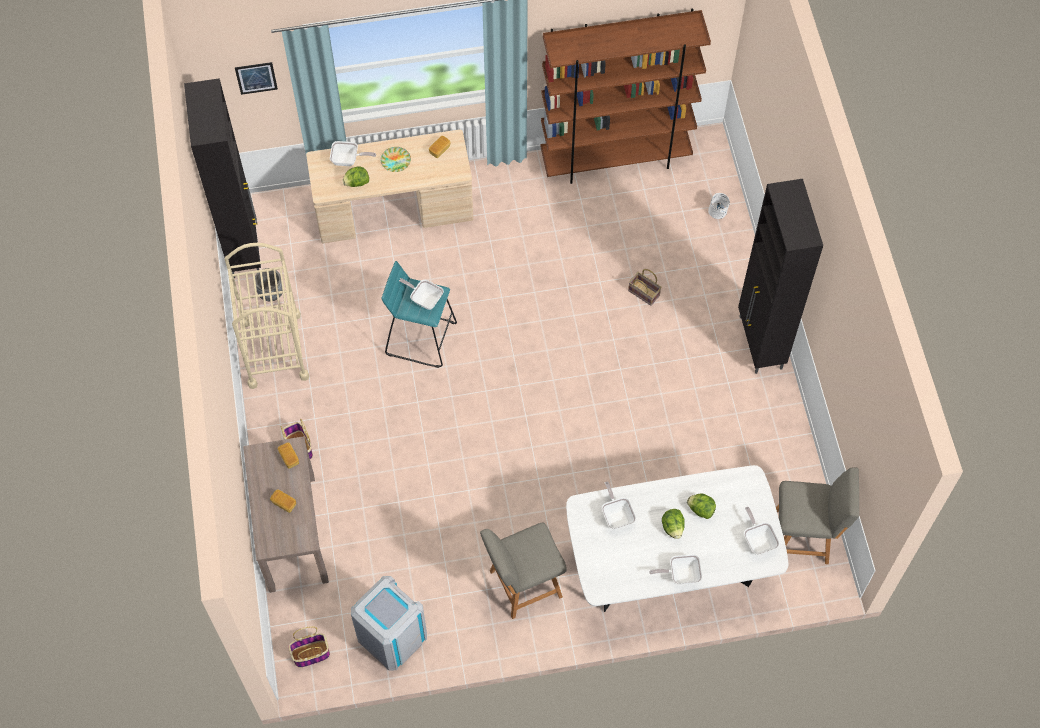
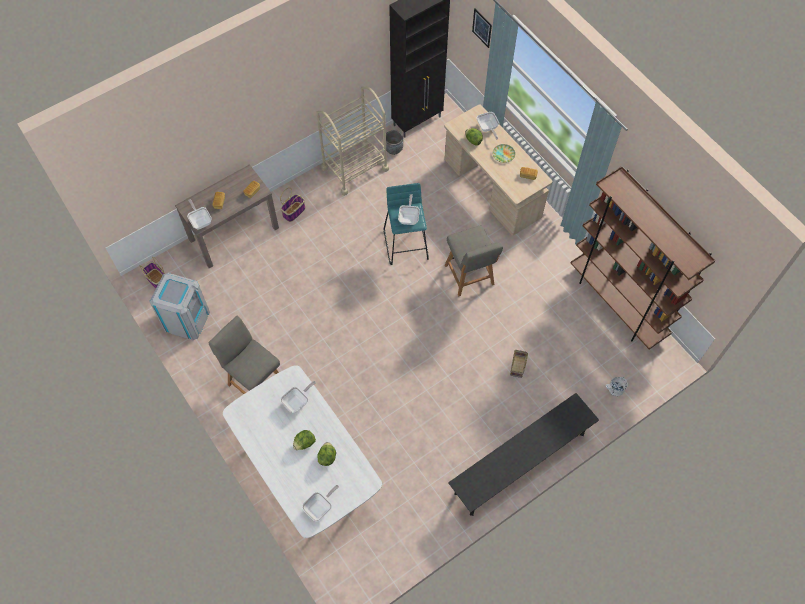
camera: 65 degrees right, 0 degrees up
frying pan [649,554,702,584] -> frying pan moved to [187,199,212,229]
black cabinet [738,179,823,374] -> black bench [448,393,599,516]
grey chair [776,468,859,564] -> grey chair moved to [445,226,503,296]

